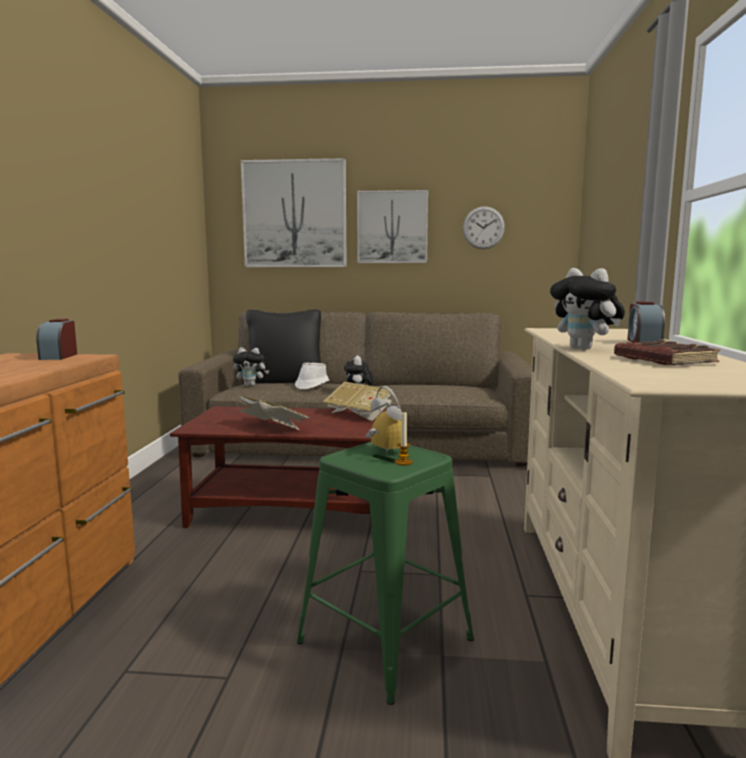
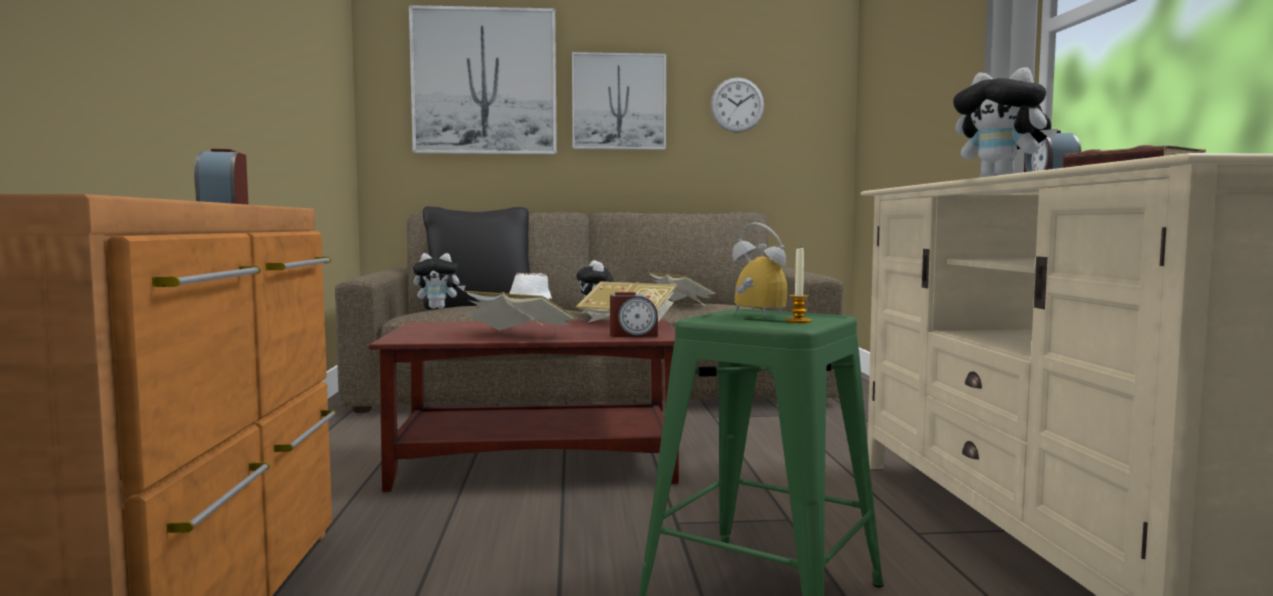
camera: 10 degrees left, 5 degrees down
none -> alarm clock [610,292,658,337]
none -> book [649,272,716,305]

